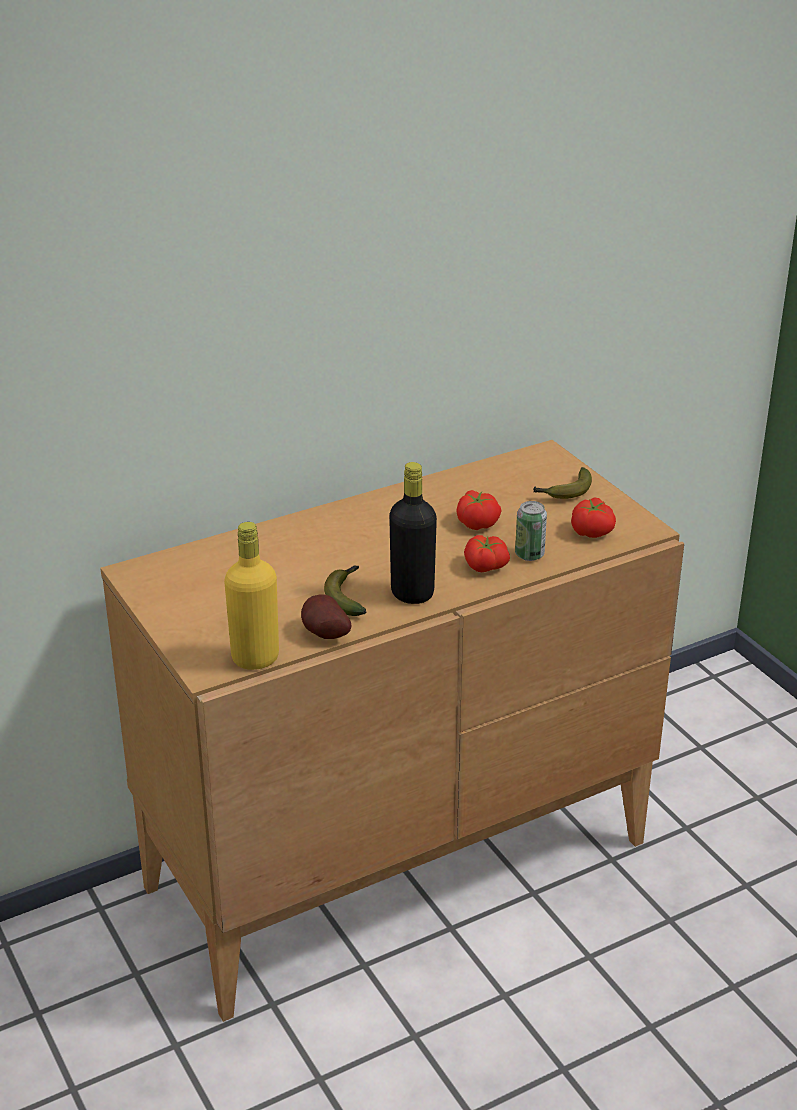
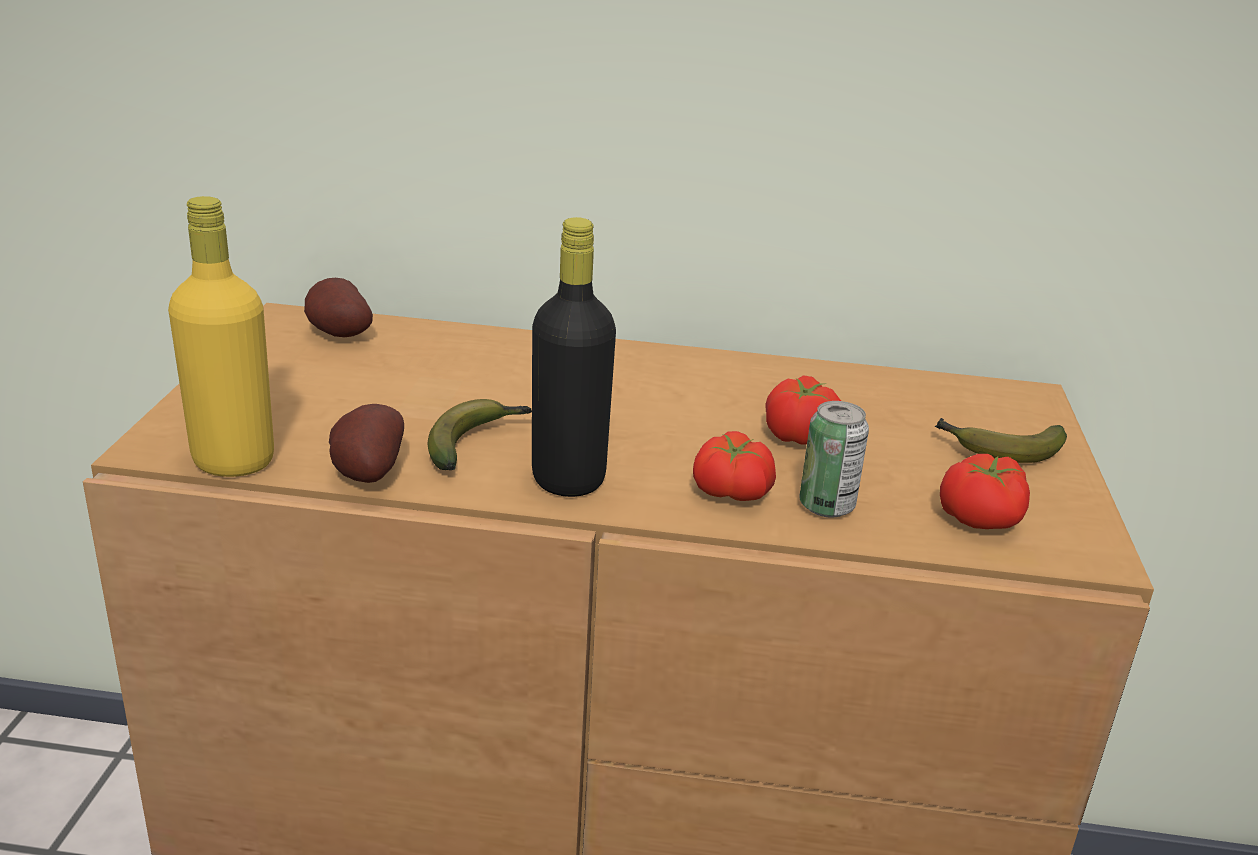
camera: 35 degrees right, 5 degrees down
none -> potato [304,278,373,337]

